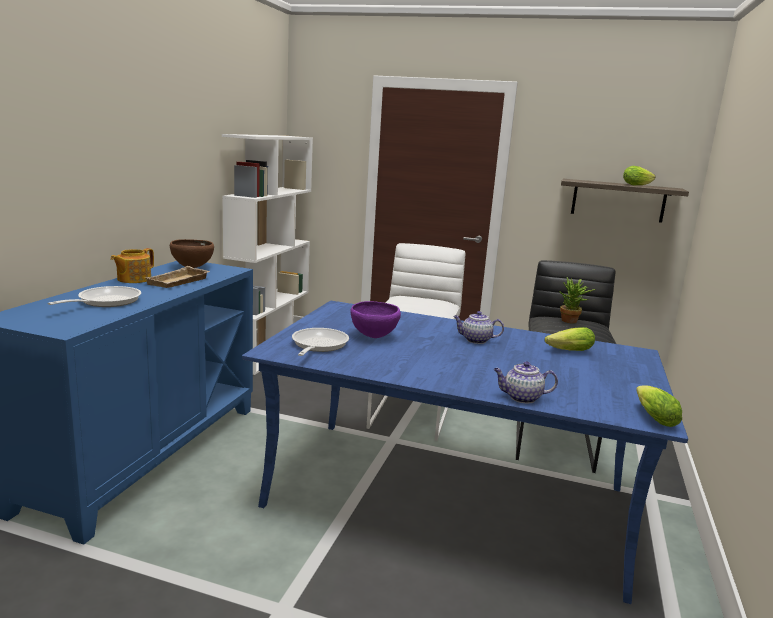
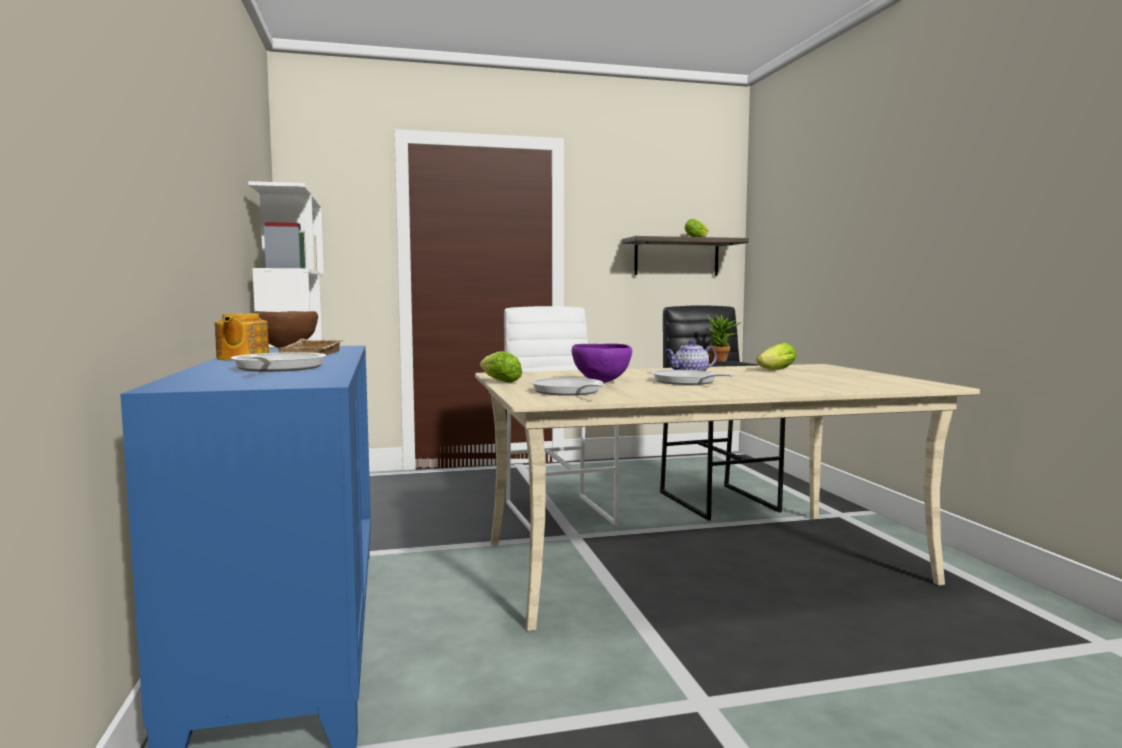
camera: 30 degrees left, 10 degrees down
blue dining table [242,300,688,604] -> beige dining table [475,364,980,631]
teapot [493,362,558,403] -> none
lettuce [636,385,682,427] -> lettuce moved to [480,351,522,383]
none -> frying pan [652,370,735,385]

